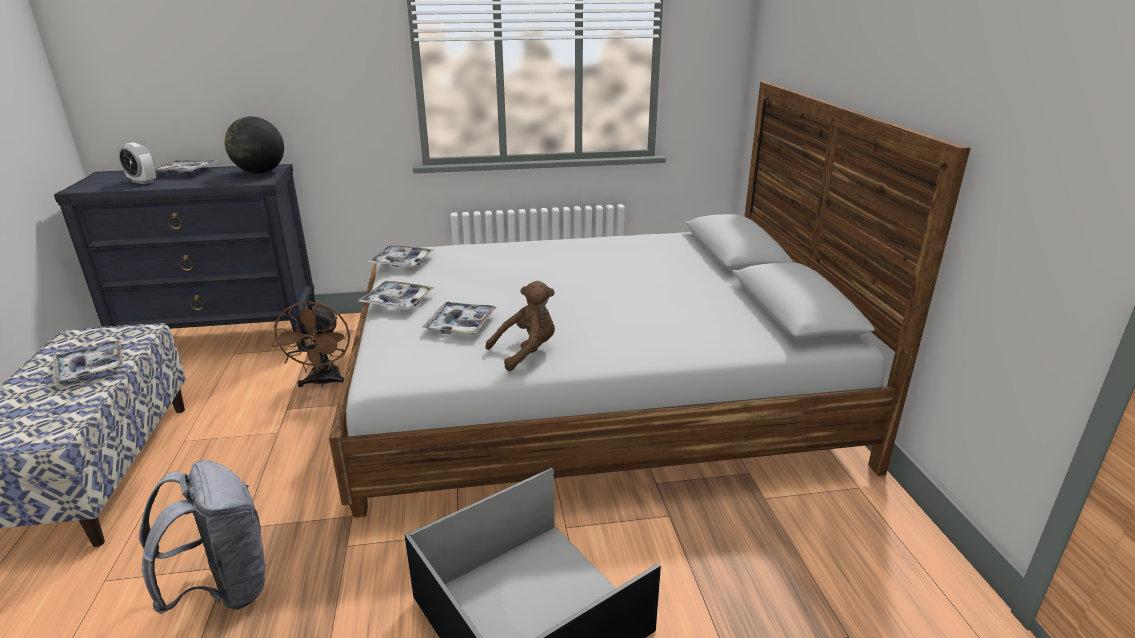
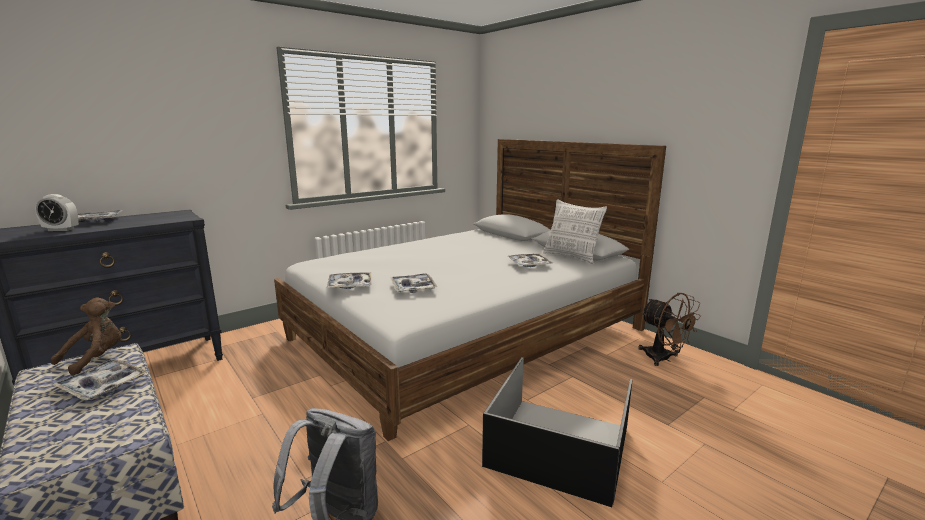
camera: 30 degrees left, 10 degrees down
globe [225,116,284,173] -> none
brown fan [272,301,350,388] -> brown fan moved to [638,293,701,366]
tray [368,245,434,267] -> tray moved to [508,254,553,267]
brown plush toy [485,281,555,371] -> brown plush toy moved to [51,297,121,376]
none -> pillow [543,199,607,264]

